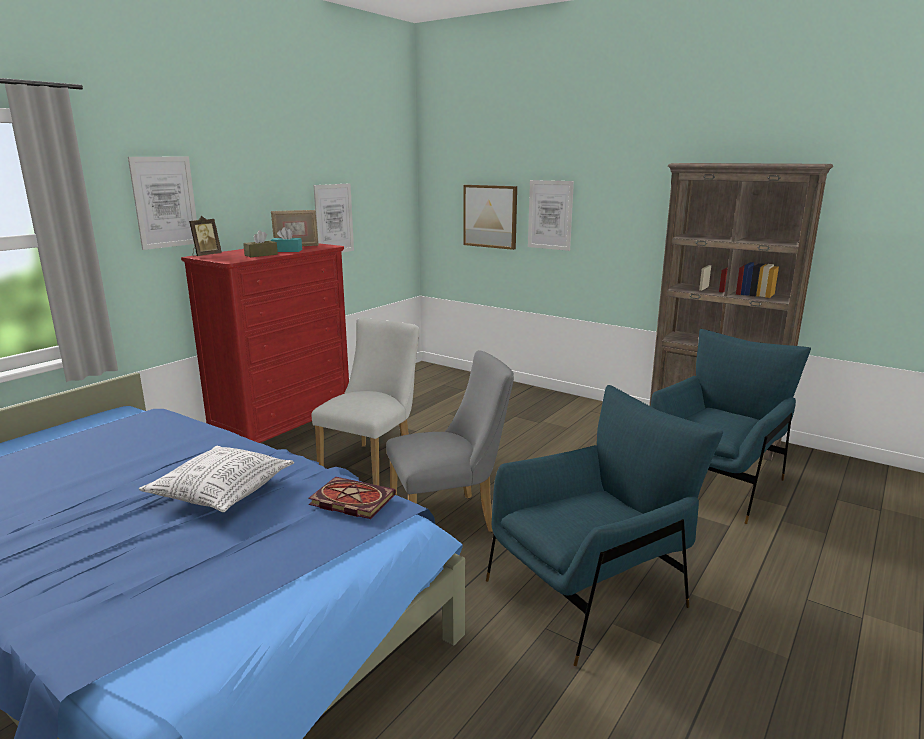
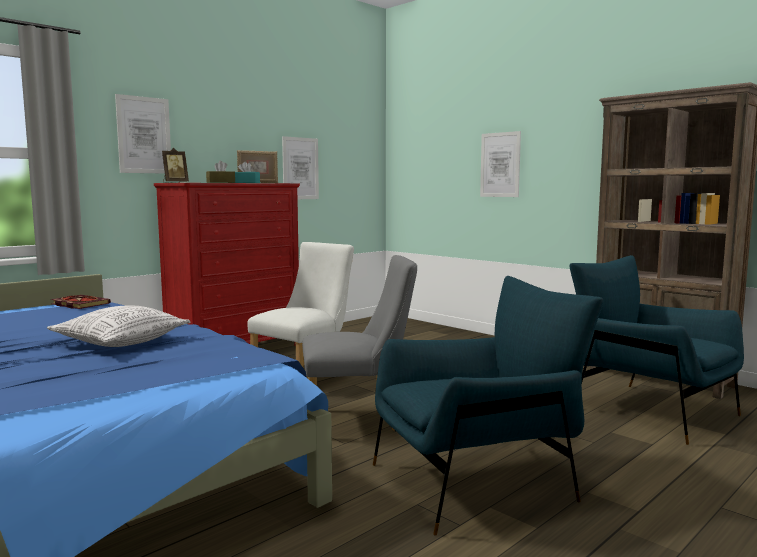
camera: 10 degrees right, 10 degrees down
book [308,477,396,519] -> book moved to [51,295,111,309]
picture [463,185,517,250] -> none
blue armchair [651,329,811,524] -> blue armchair turned 90 degrees counterclockwise [569,255,744,445]

